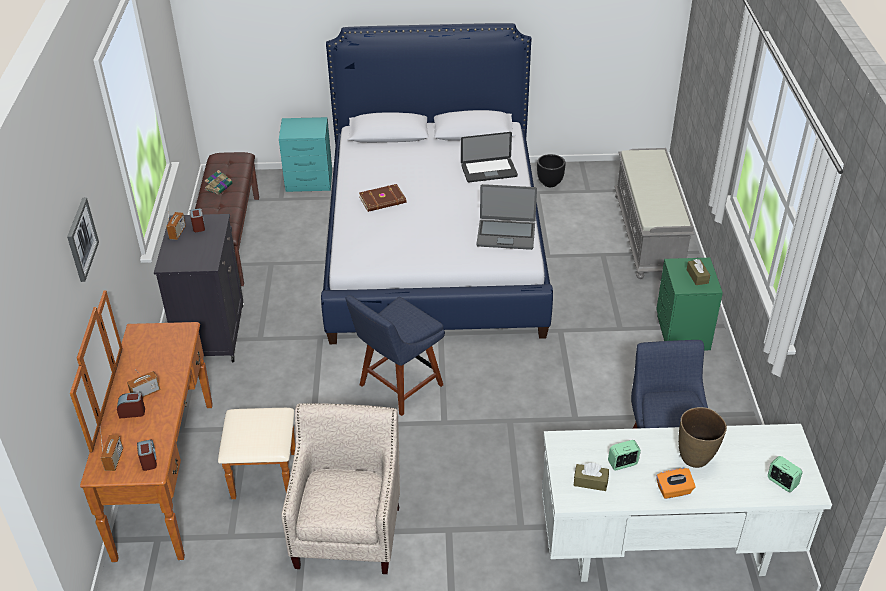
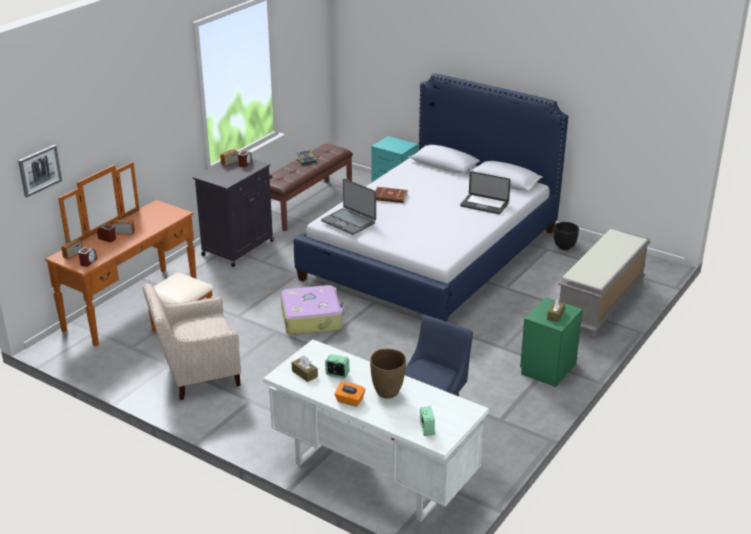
camera: 35 degrees right, 10 degrees down
picture [67,198,99,282] -> picture moved to [18,145,62,197]
beige armchair [281,403,400,574] -> beige armchair turned 150 degrees counterclockwise [142,283,241,400]
blue chair [346,295,445,416] -> suitcase [281,285,344,335]
laptop [476,184,537,250] -> laptop moved to [321,178,376,235]

